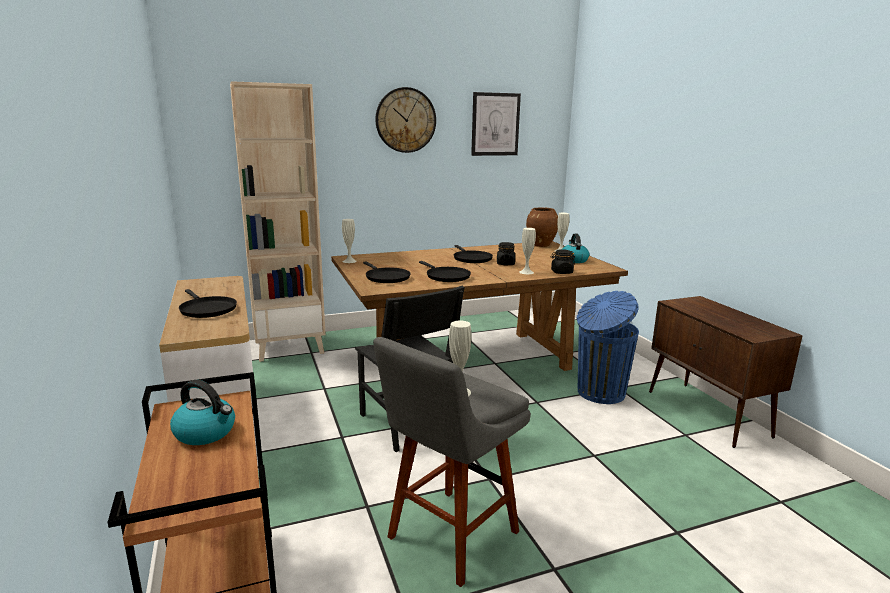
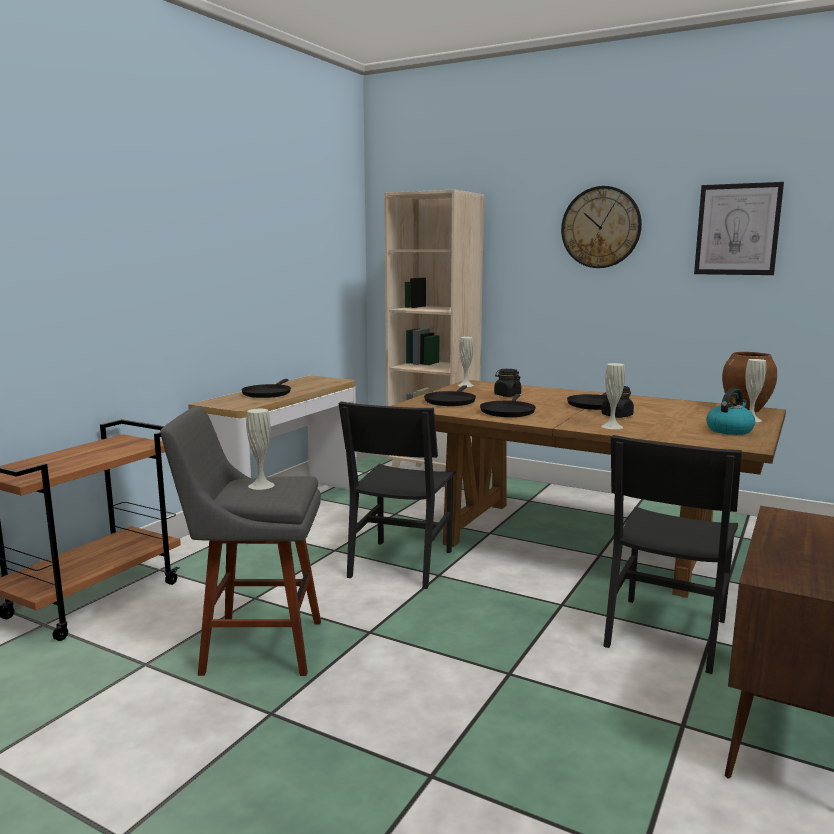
camera: 50 degrees right, 5 degrees down
kettle [170,380,235,445] -> none
black jar [551,249,575,274] -> black jar moved to [494,369,521,397]
blue trash can [576,291,639,404] -> black chair [603,435,742,674]

